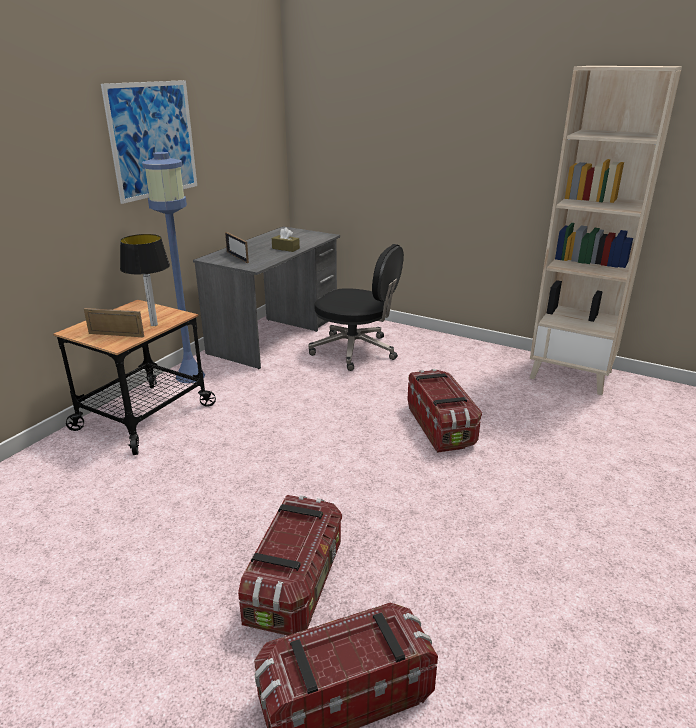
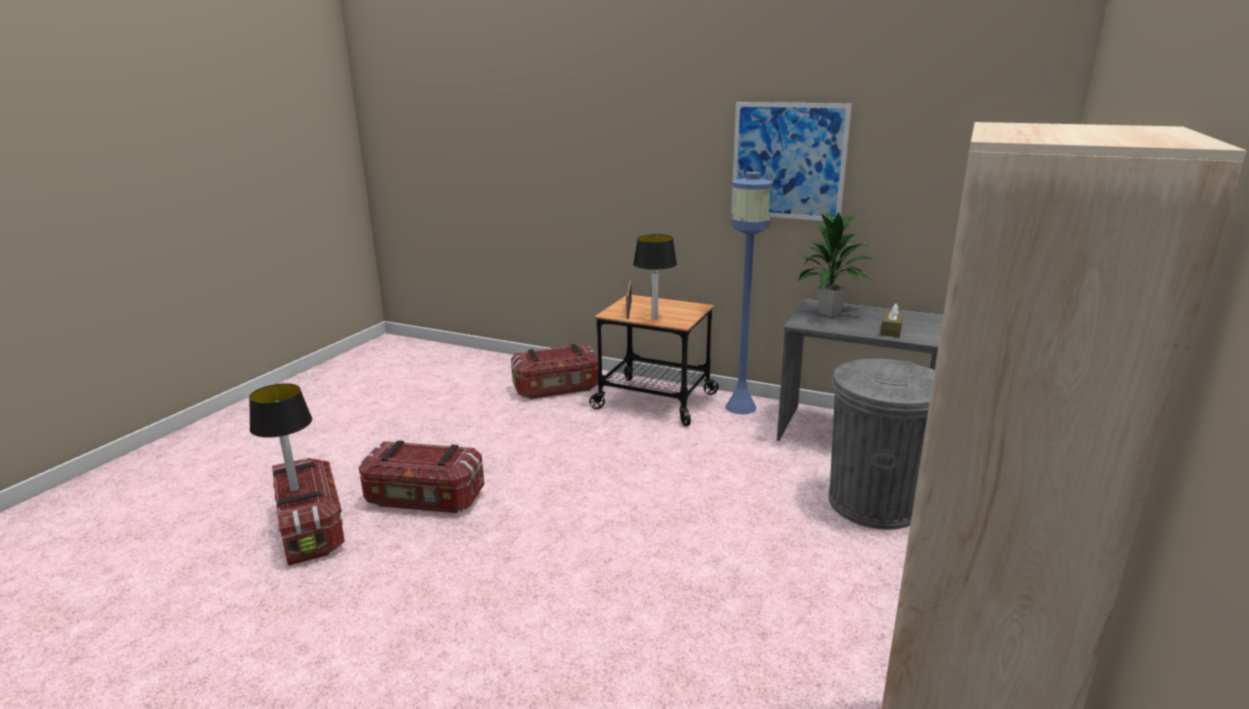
camera: 85 degrees right, 5 degrees down
picture frame [225,232,249,263] -> potted plant [798,212,874,317]
black office chair [308,244,404,371] -> grey trash can [829,359,935,530]
storage box [408,369,482,453] -> storage box moved to [511,344,598,399]
none -> table lamp [249,383,312,492]

